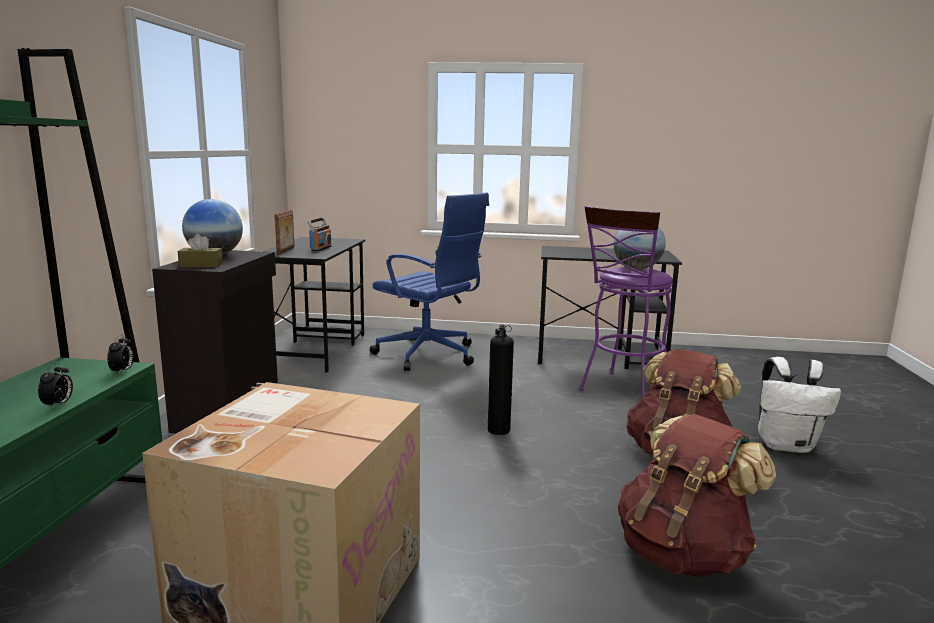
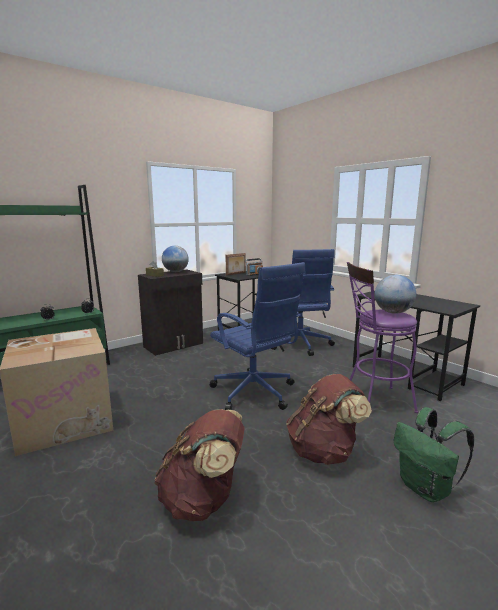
camera: 45 degrees right, 0 degrees up
fire extinguisher [488,324,514,435] -> blue office chair [210,262,306,410]
white backpack [758,357,841,453] -> green backpack [393,407,474,502]

